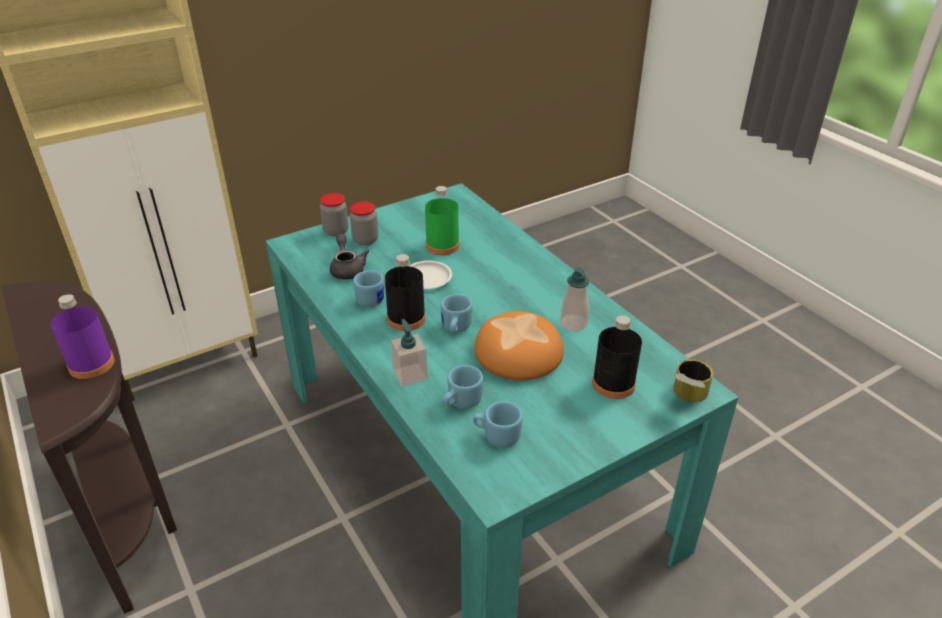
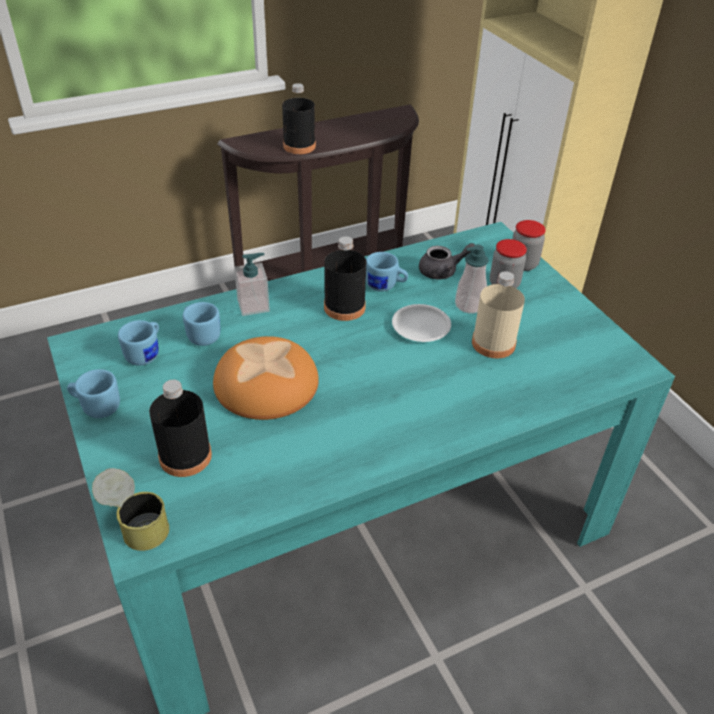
camera: 95 degrees right, 5 degrees up
purple bottle [51,294,115,379] -> black bottle [282,83,316,154]
green bottle [425,186,459,255] -> beige bottle [472,271,525,359]
blue mug [441,294,472,332] -> blue mug moved to [67,369,120,418]
soap dispenser [560,267,589,331] -> soap dispenser moved to [455,245,489,314]

